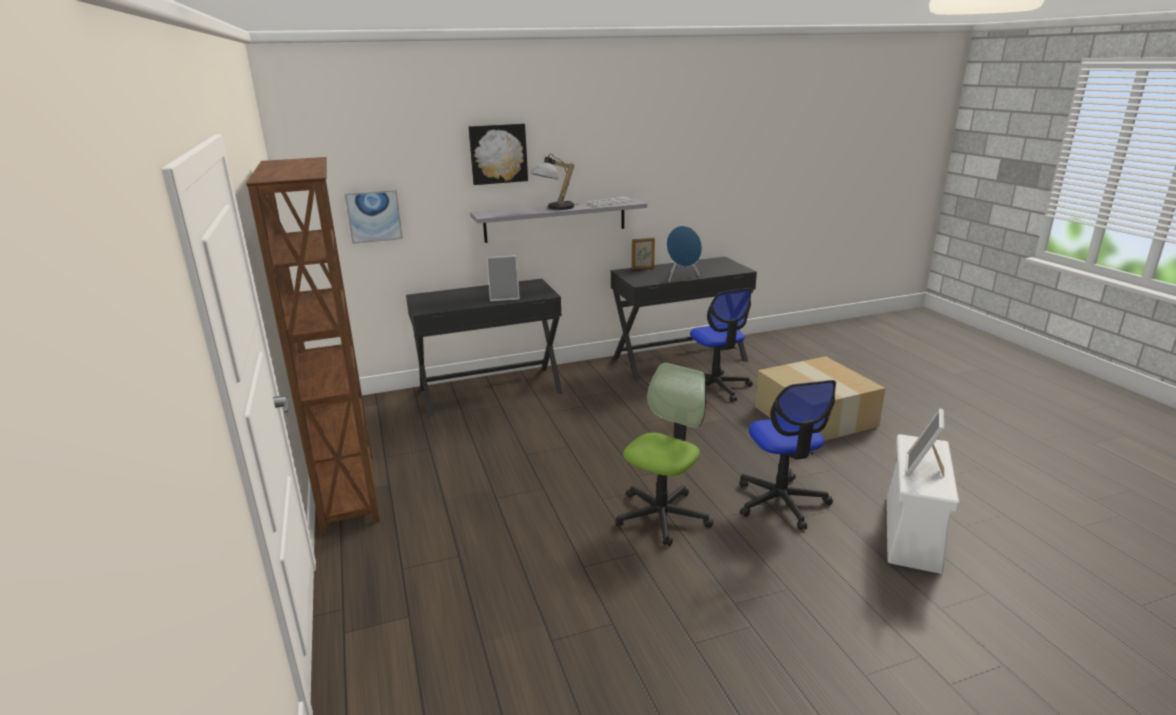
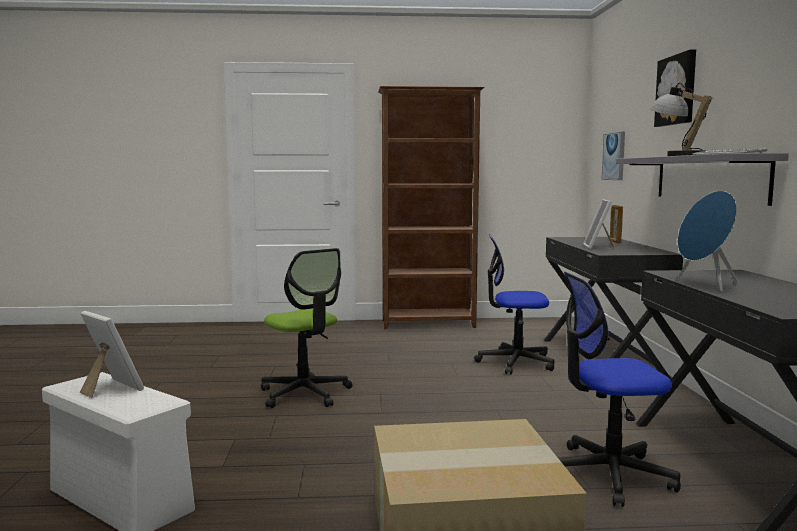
camera: 105 degrees right, 15 degrees down
picture frame [632,238,655,270] -> picture frame moved to [610,205,623,244]
office chair [740,380,836,530] -> office chair moved to [474,234,555,374]

